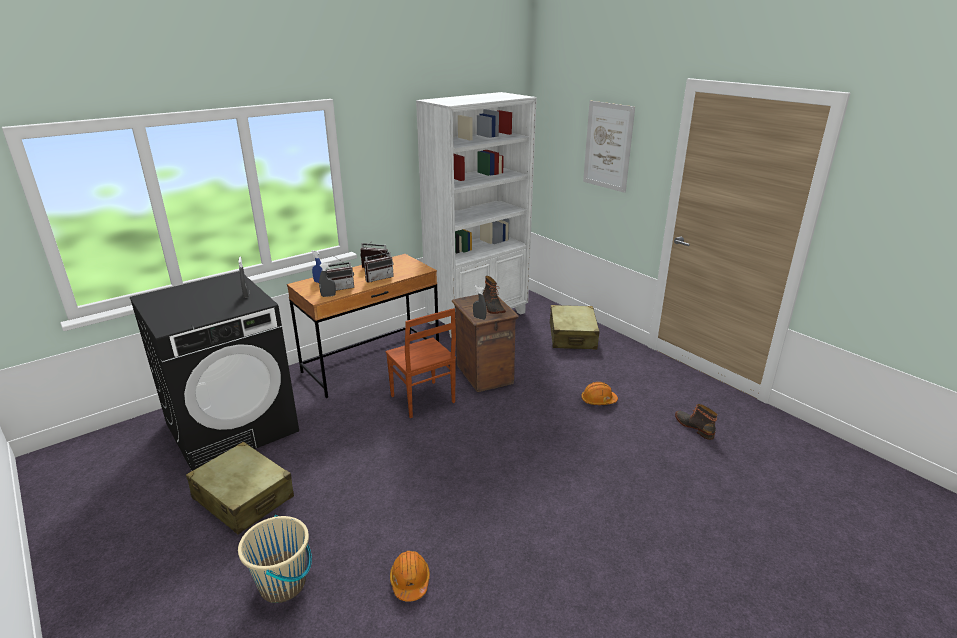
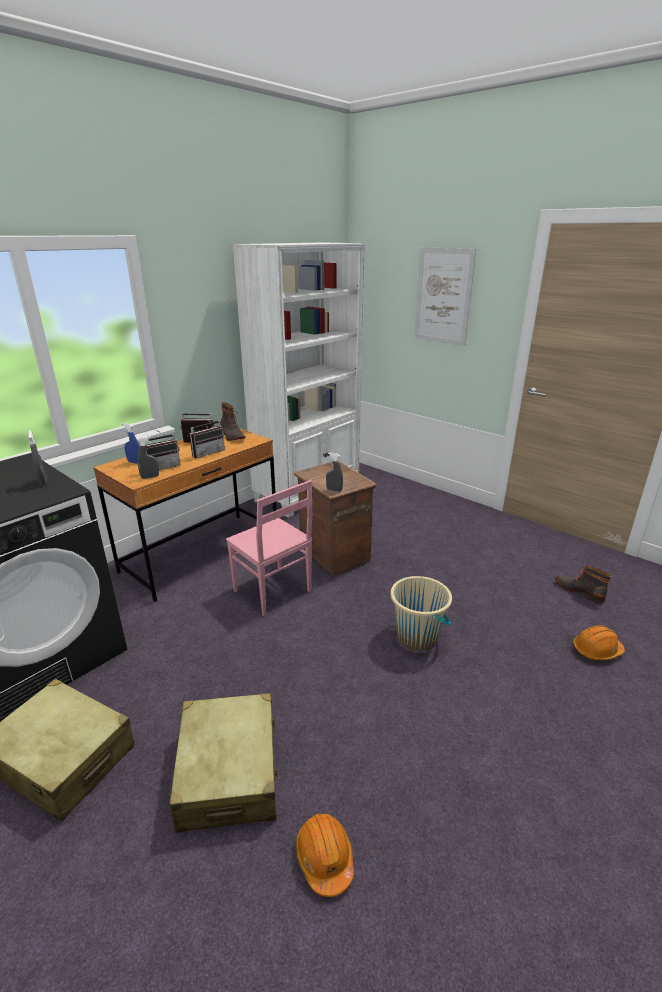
camera: 10 degrees left, 0 degrees up
beige bucket [238,515,312,603] -> beige bucket moved to [391,576,452,651]
brown chair [386,308,456,418] -> pink chair [226,480,312,616]
boot [482,276,506,314] -> boot moved to [220,402,246,441]
beige suitcase [550,305,600,350] -> beige suitcase moved to [170,693,280,833]
orange hard hat [581,382,618,405] -> orange hard hat moved to [573,625,625,660]

